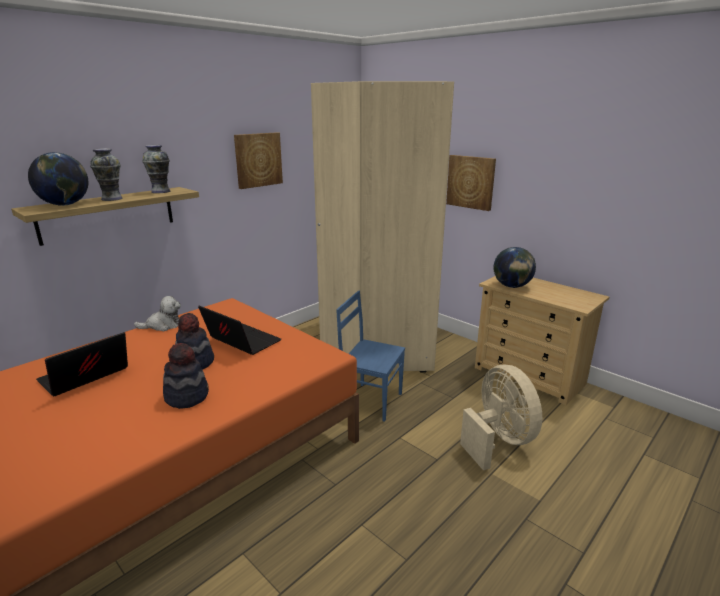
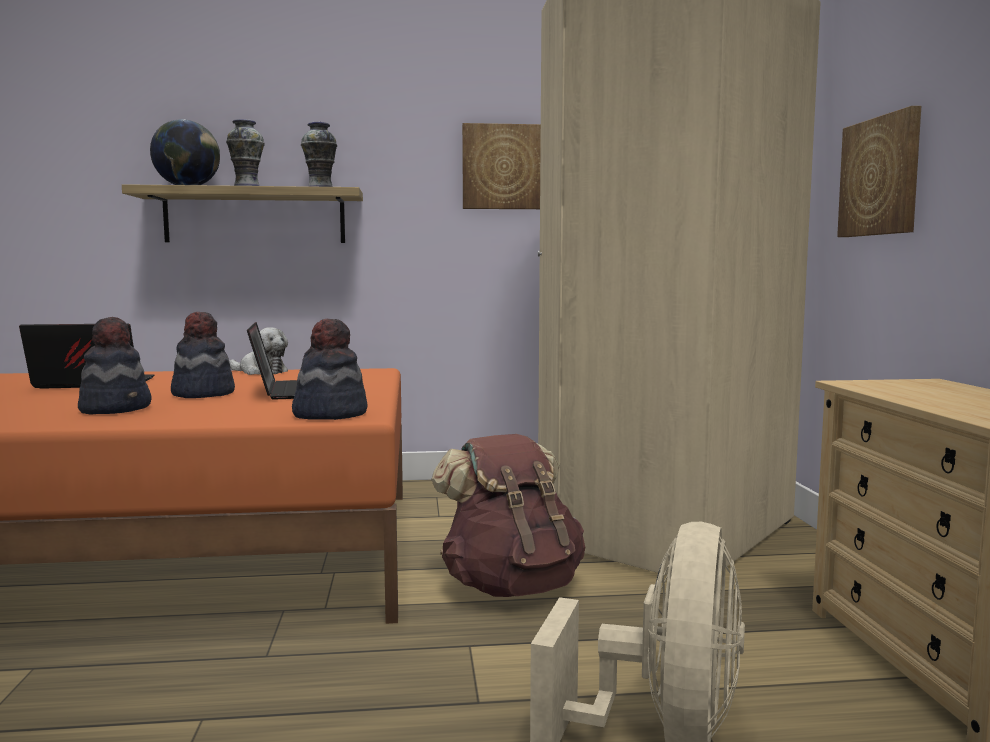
camera: 40 degrees right, 15 degrees down
blue chair [336,290,405,422] -> brown backpack [431,434,585,597]
globe [494,247,536,288] -> none
none -> hat [292,319,368,420]

